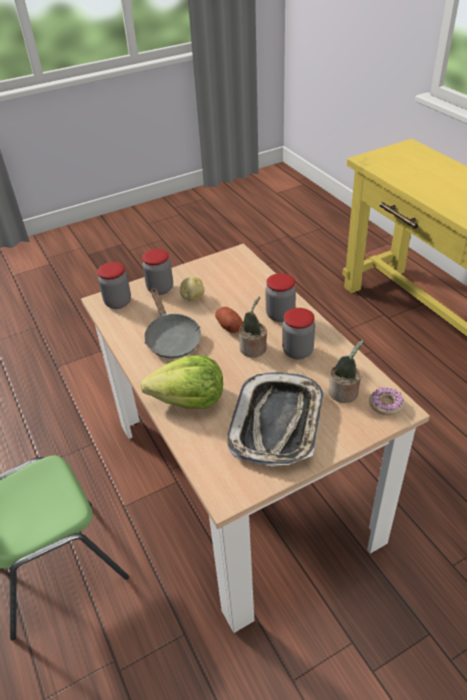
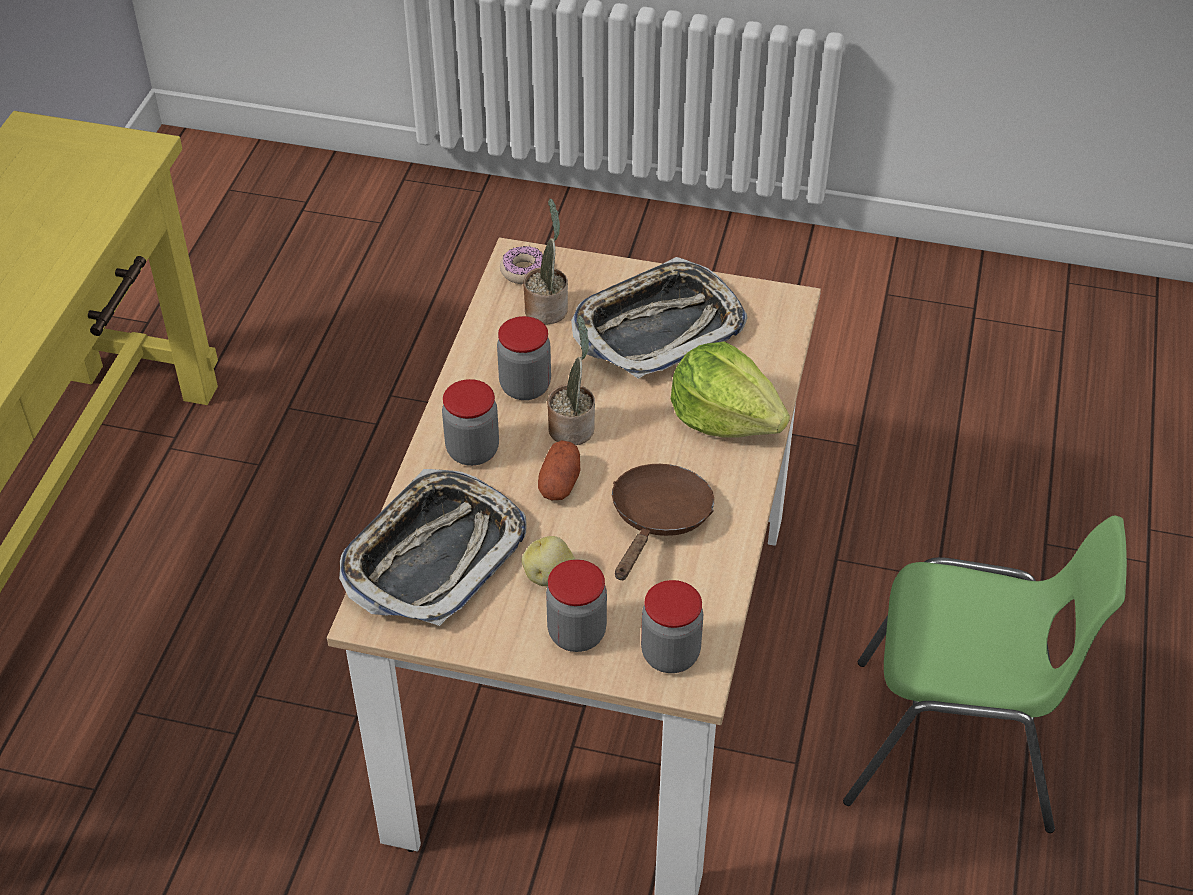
camera: 140 degrees left, 5 degrees up
grey frying pan [144,288,201,359] -> brown frying pan [612,464,714,580]
none -> tray [339,469,527,626]

